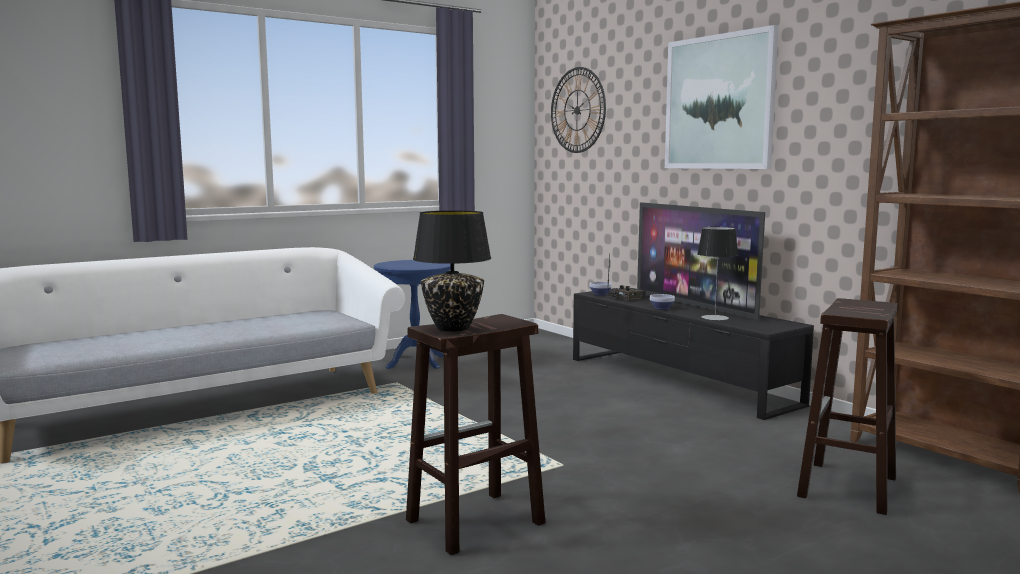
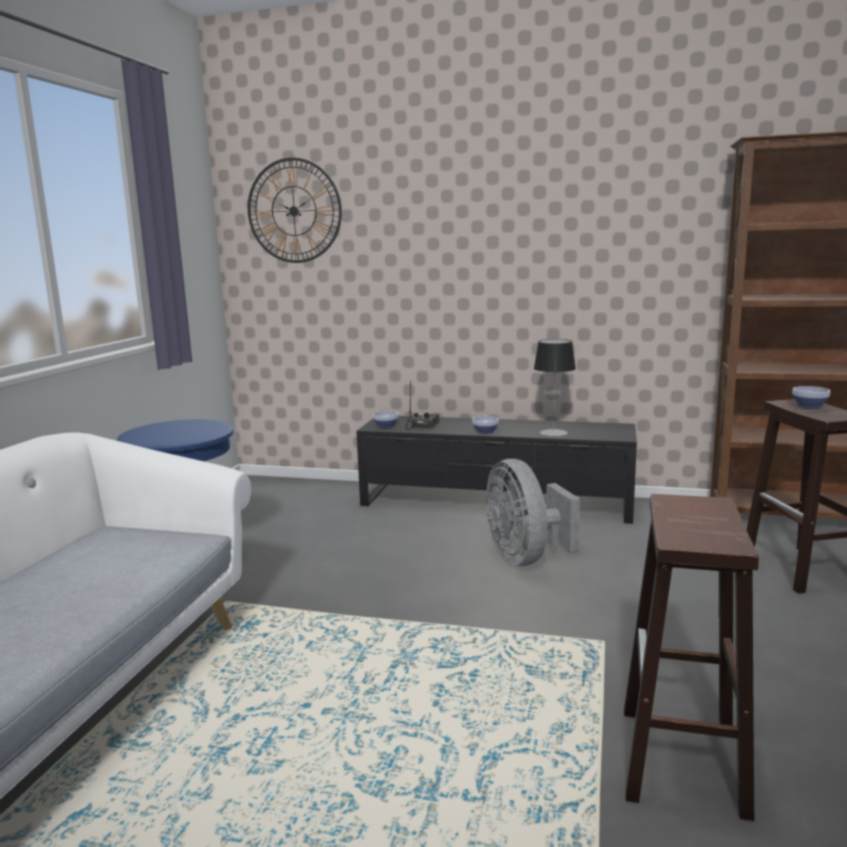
camera: 40 degrees left, 5 degrees up
black table lamp [413,211,491,332] -> none
television [637,202,765,320] -> none
picture [665,25,779,169] -> none
none -> grey fan [487,459,580,566]
none -> bowl [792,386,830,409]

